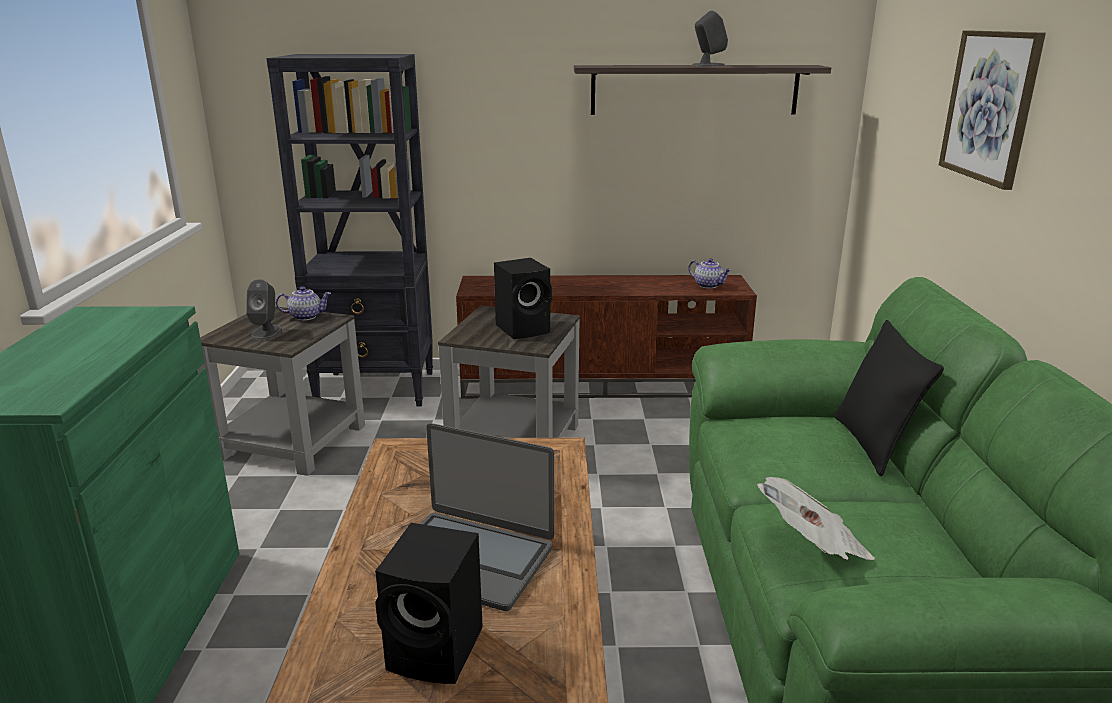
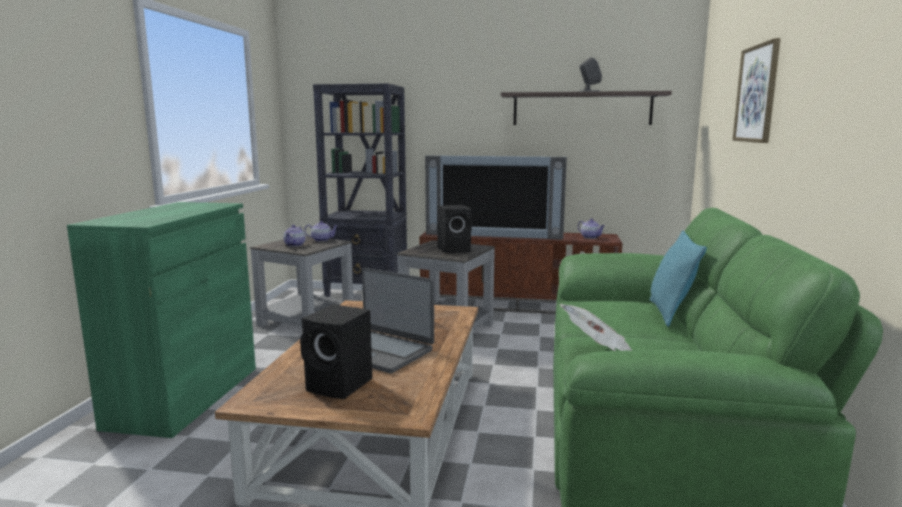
camera: 10 degrees right, 10 degrees down
grey speaker [246,279,282,340] -> teapot [283,225,305,247]
black pillow [834,320,944,476] -> turquoise pillow [650,231,707,327]
none -> television [425,155,567,240]

